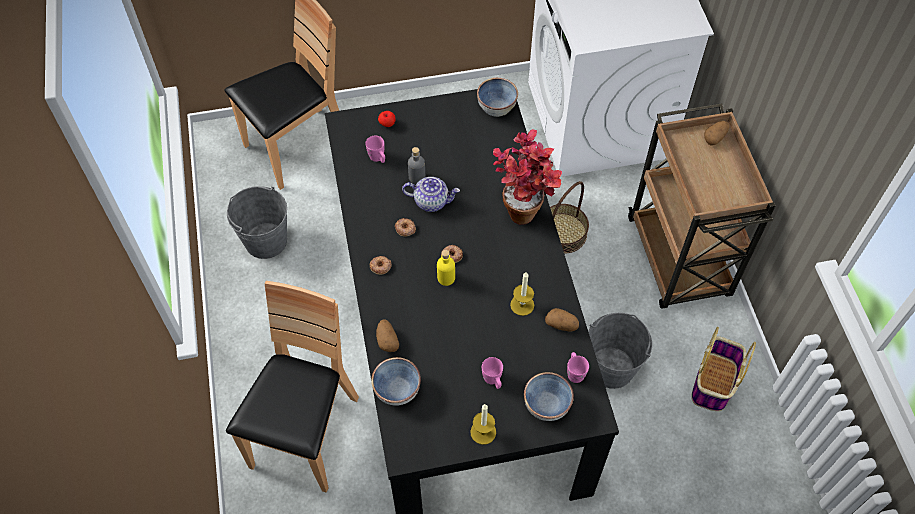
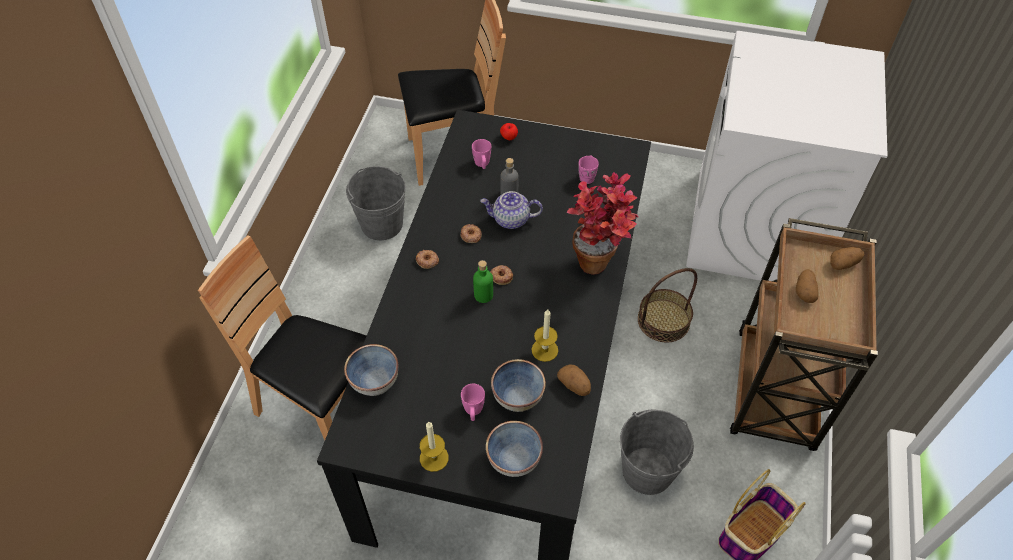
camera: 25 degrees right, 5 degrees down
brown chair [226,281,359,493] -> brown chair turned 105 degrees counterclockwise [198,235,366,440]
potato [376,319,399,352] -> potato moved to [796,269,819,303]
teapot [402,177,460,212] -> teapot turned 150 degrees clockwise [480,191,543,229]
yellow bottle [437,250,455,286] -> green bottle [473,260,493,303]
bowl [477,78,518,117] -> bowl moved to [491,359,546,412]
pink mug [567,352,589,383] -> pink mug moved to [579,155,599,184]

